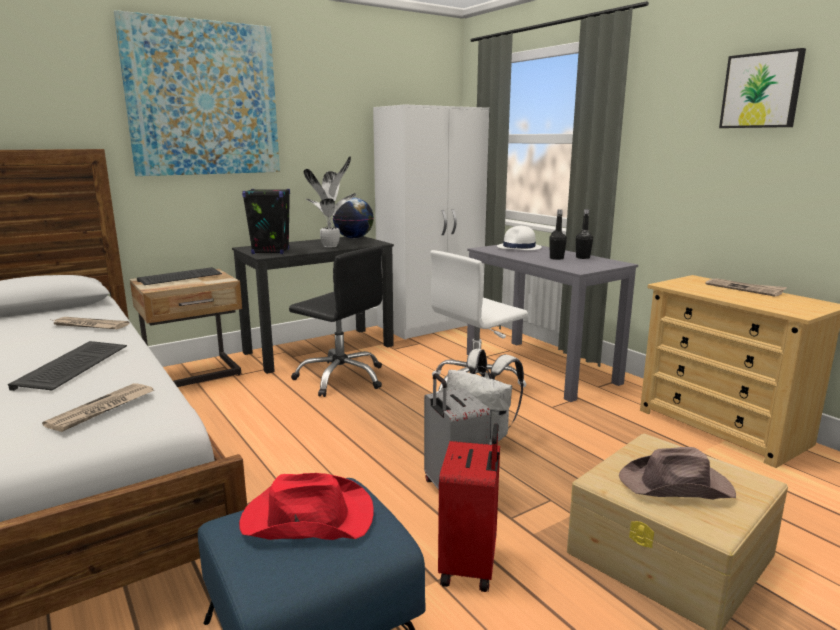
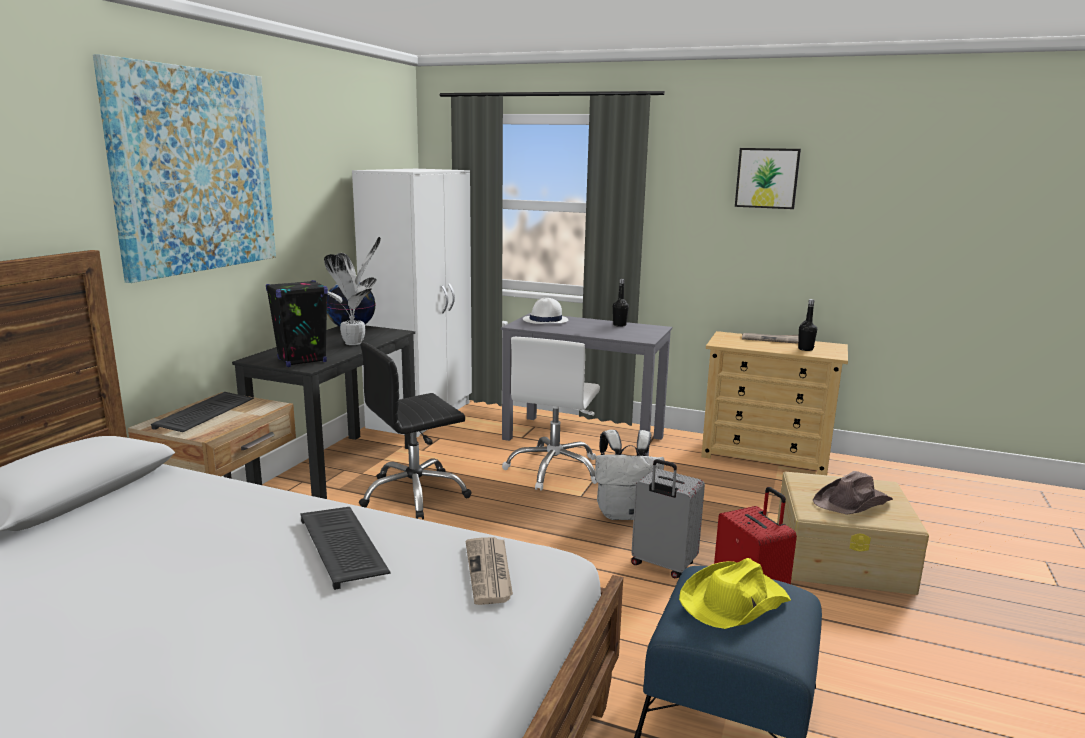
camera: 35 degrees left, 0 degrees up
newspaper [54,317,129,329] -> none
red hat [239,473,373,540] -> yellow hat [679,558,791,629]
black office chair [289,246,383,397] -> black office chair turned 150 degrees clockwise [359,342,472,519]
black bottle [549,209,567,260] -> black bottle moved to [798,299,817,351]

